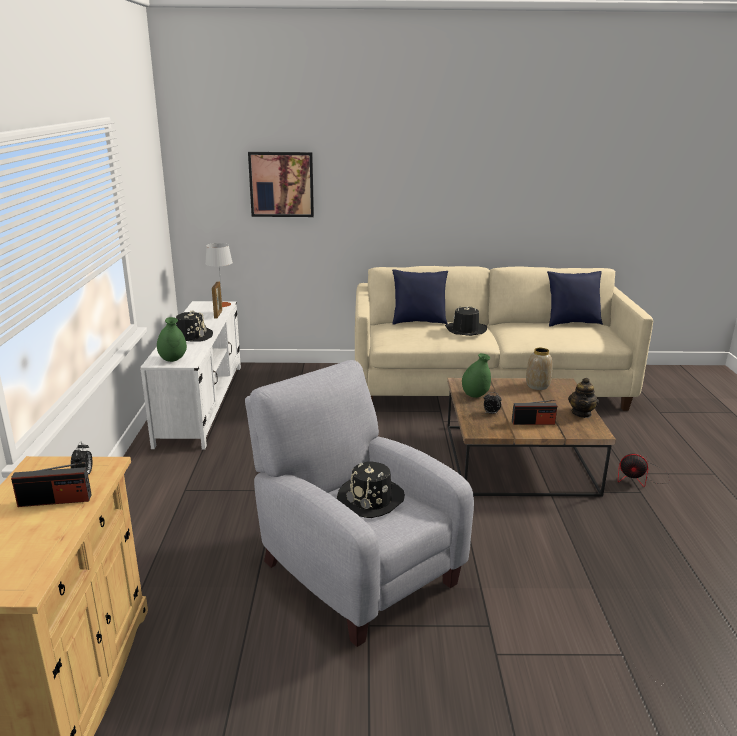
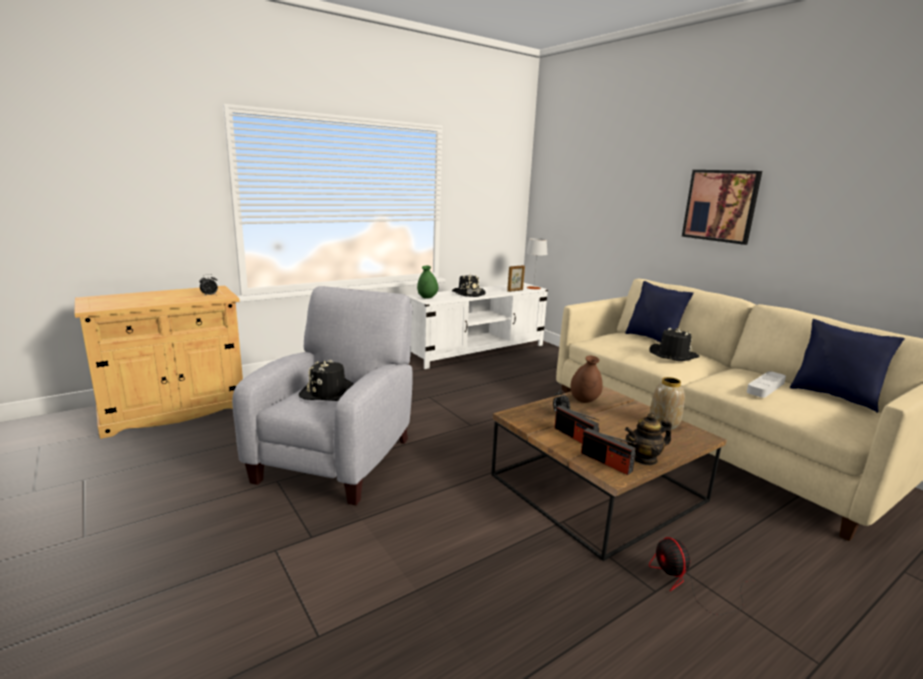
camera: 55 degrees right, 5 degrees down
radio [11,462,92,507] -> radio moved to [581,428,636,475]
picture [248,152,314,217] -> picture moved to [682,170,762,245]
green vase [462,353,491,398] -> brown vase [571,356,603,403]
none -> grey tray [747,371,786,398]

